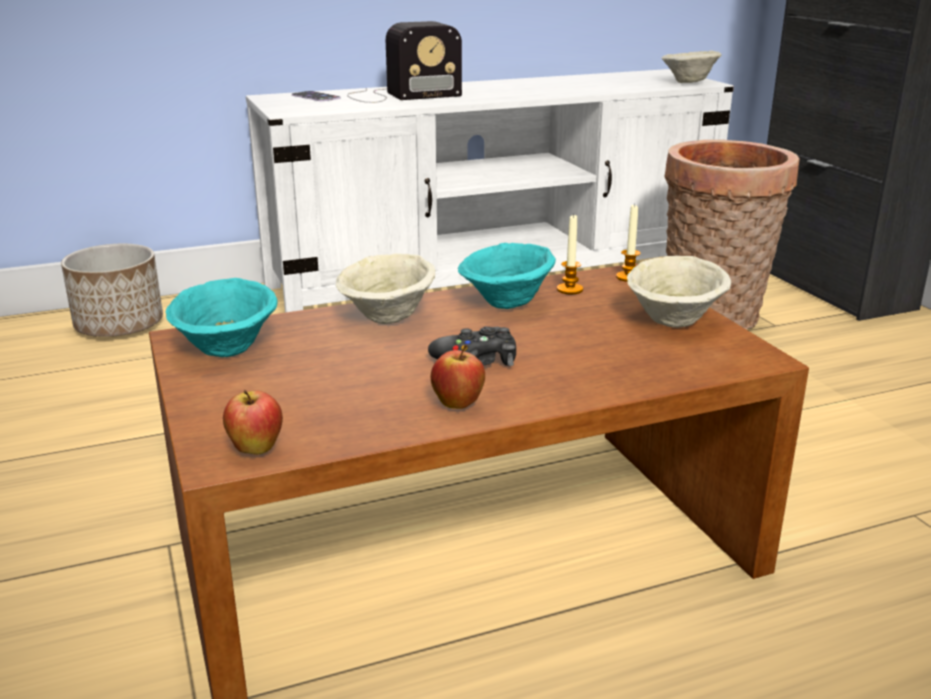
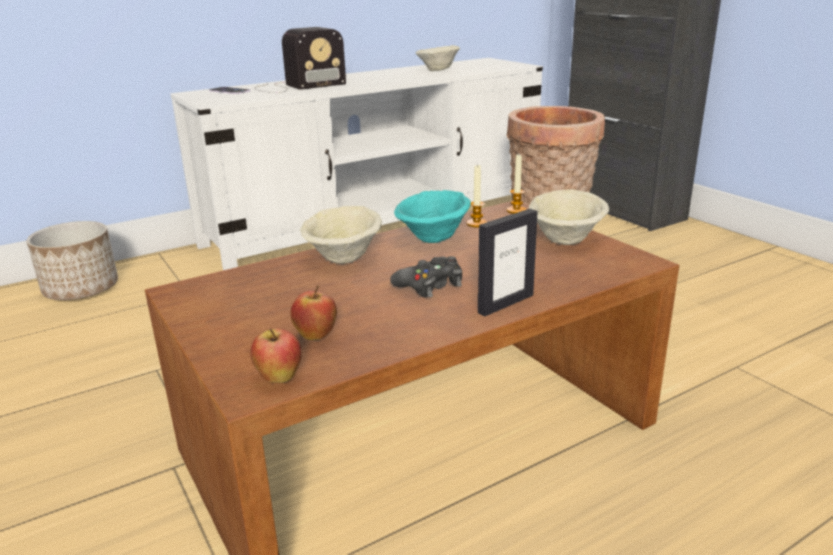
camera: 10 degrees left, 0 degrees up
turquoise bowl [166,278,278,357] -> none
apple [431,344,485,409] -> apple moved to [290,285,337,340]
beige bowl [661,50,722,83] -> beige bowl moved to [415,45,460,71]
none -> picture frame [478,209,538,317]

